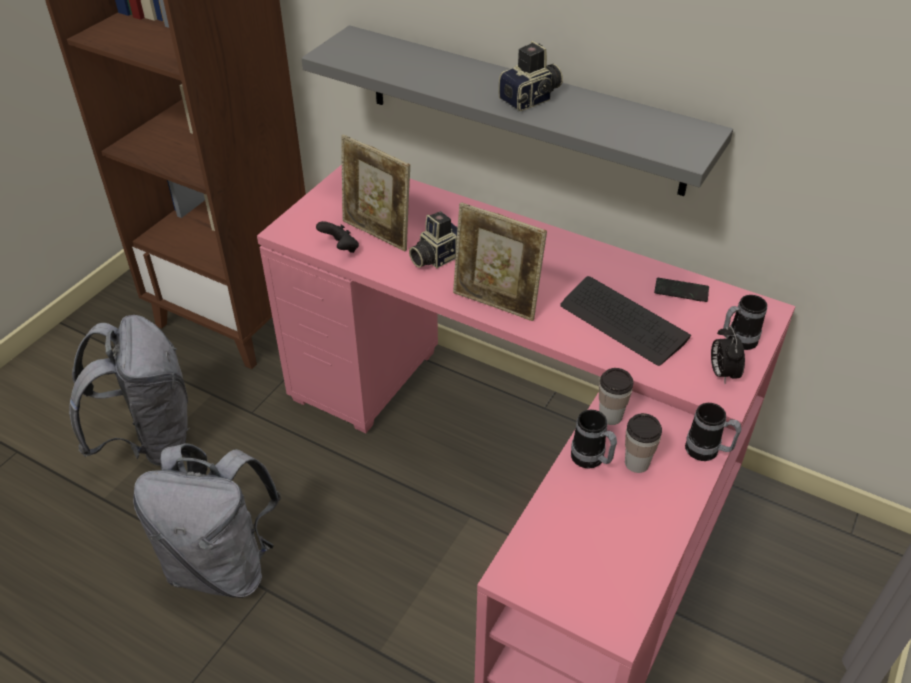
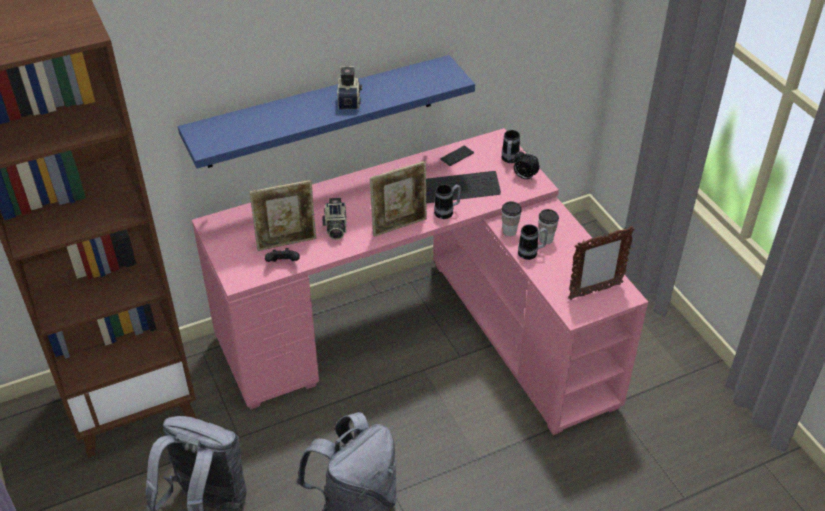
camera: 55 degrees left, 0 degrees up
grey shelf [301,25,733,196] -> blue shelf [178,55,475,169]
mug [685,403,742,461] -> mug moved to [434,184,461,219]
none -> picture frame [568,226,635,300]

